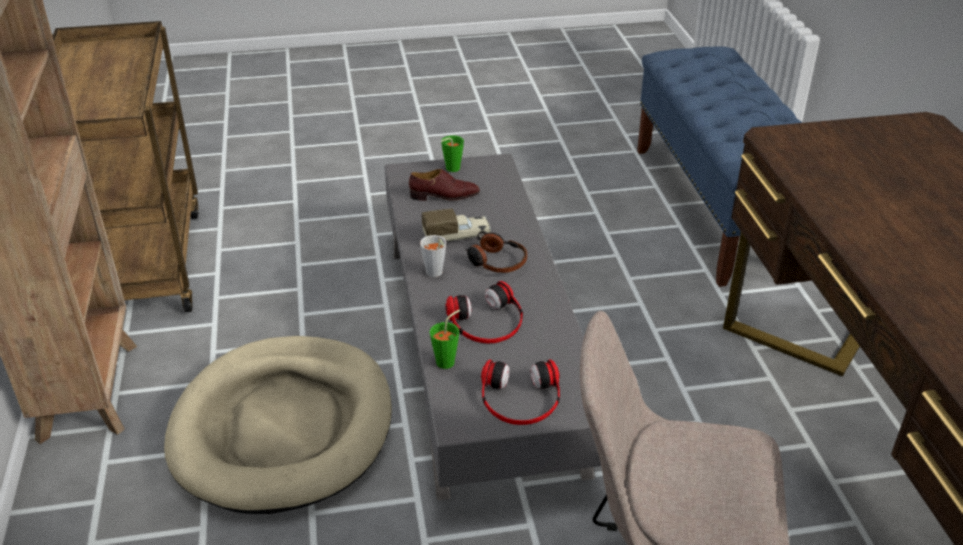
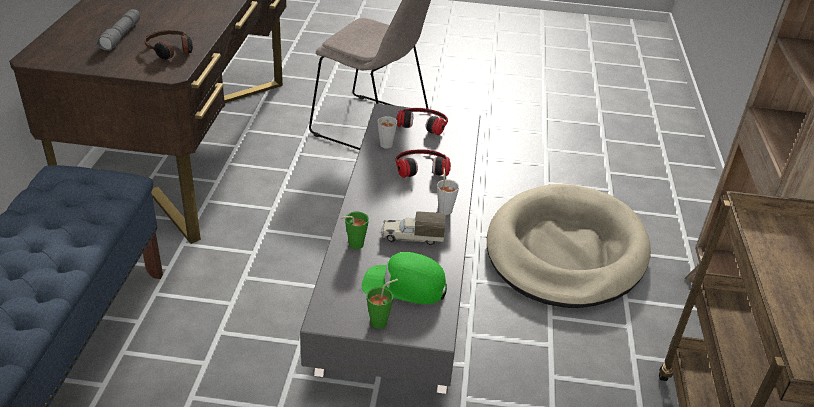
camera: 165 degrees left, 0 degrees up
brown shoe [409,169,480,201] -> green cap [362,252,447,304]
green cup [430,310,460,369] -> green cup moved to [340,212,369,249]
headphones [465,232,527,273] -> headphones moved to [144,30,193,60]
none -> grey flashlight [96,9,140,51]
none -> grey cup [377,116,397,149]

